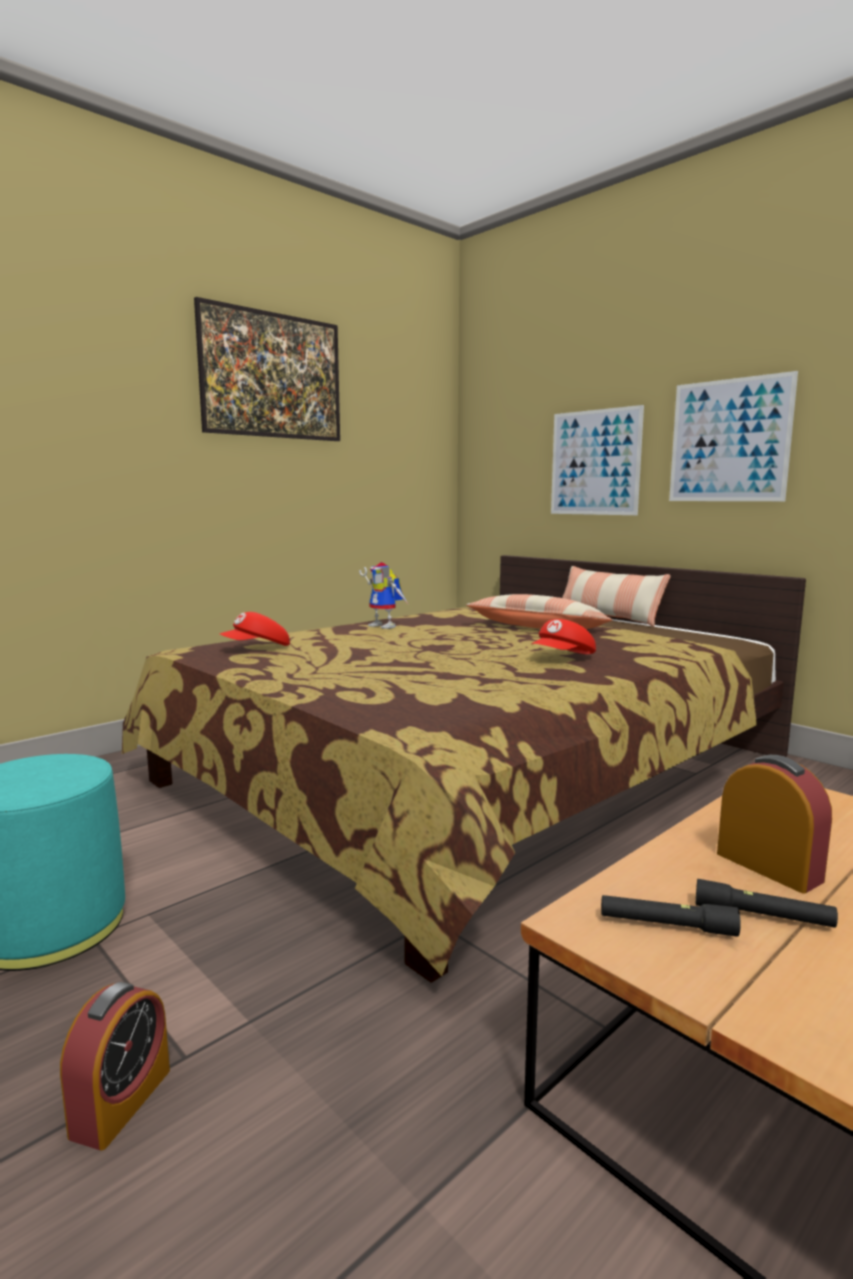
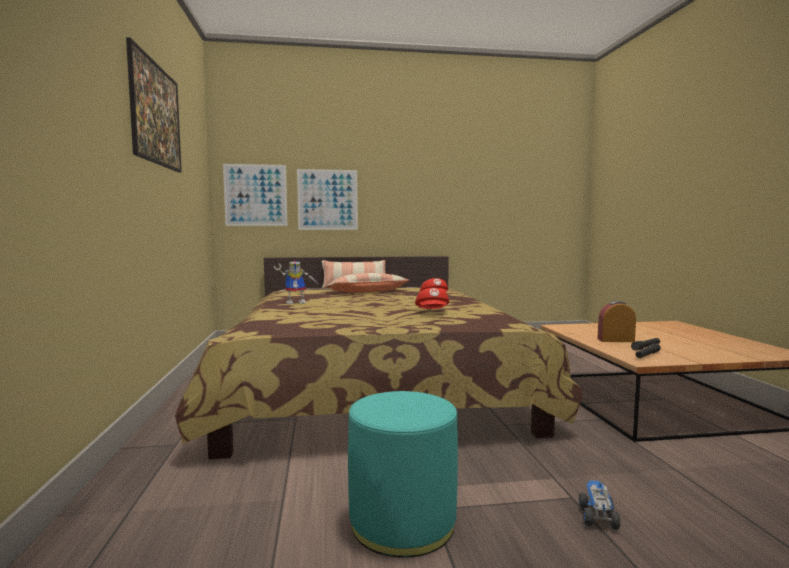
camera: 55 degrees left, 5 degrees down
alarm clock [60,982,170,1150] -> toy truck [579,480,621,530]
red cap [220,612,290,646] -> red cap moved to [415,288,449,309]
picture [669,371,798,501] -> picture moved to [223,164,288,226]

